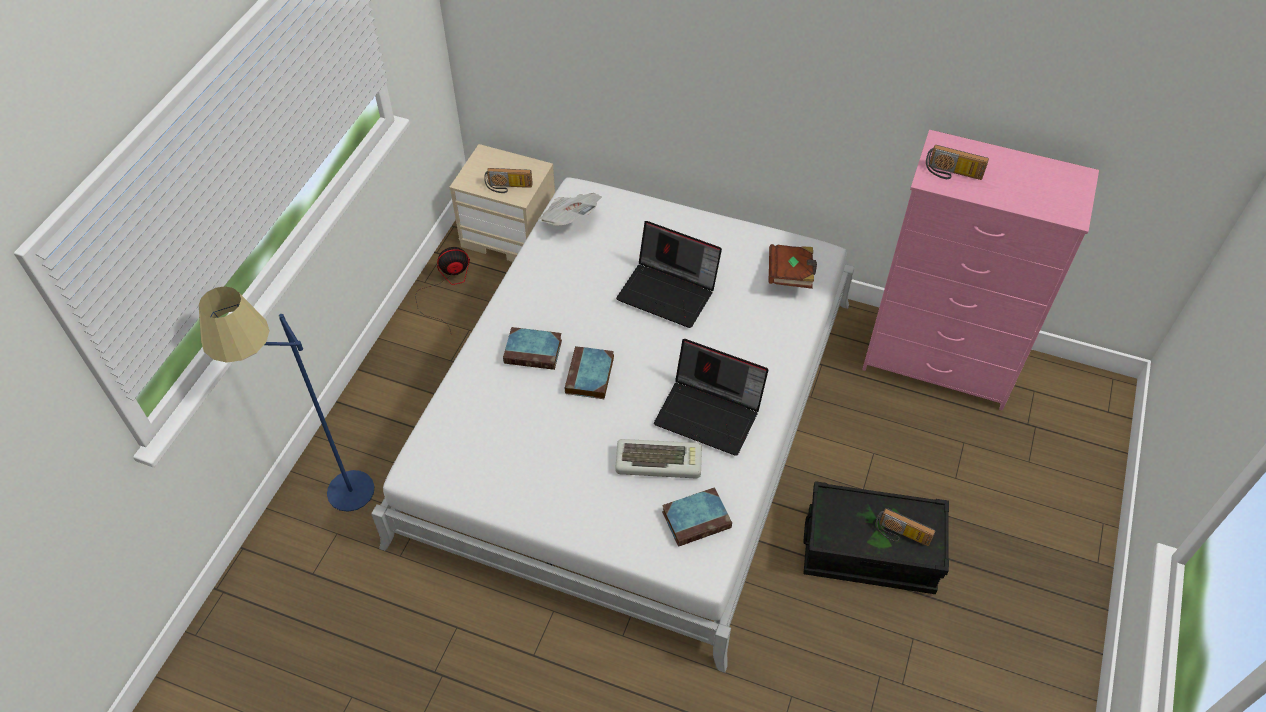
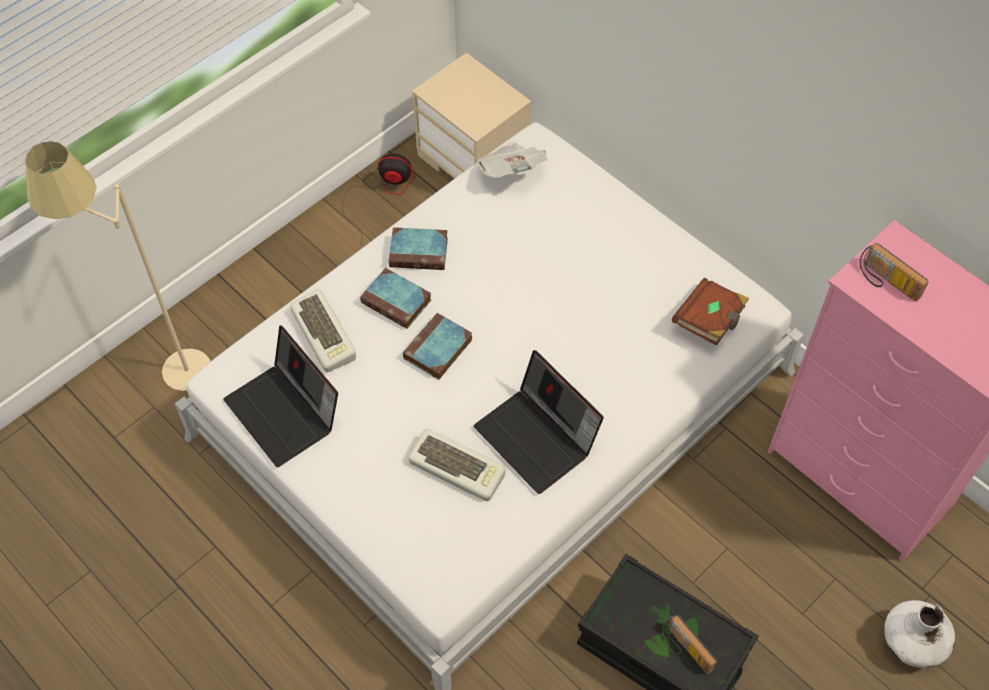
camera: 25 degrees right, 5 degrees up
blue floor lamp [199,286,375,512] -> beige floor lamp [25,141,210,391]
radio [484,168,533,193] -> none
laptop [616,221,722,328] -> laptop moved to [223,326,338,467]
book [662,487,732,547] -> book moved to [389,227,448,270]
none -> keyboard [290,289,356,372]
none -> white vase [884,600,955,668]

